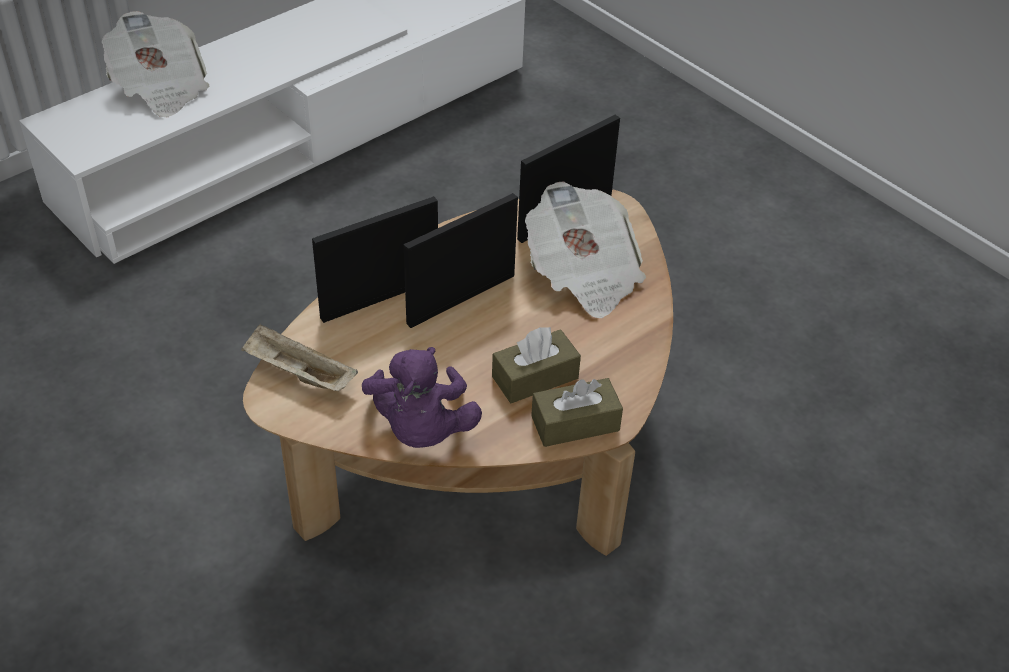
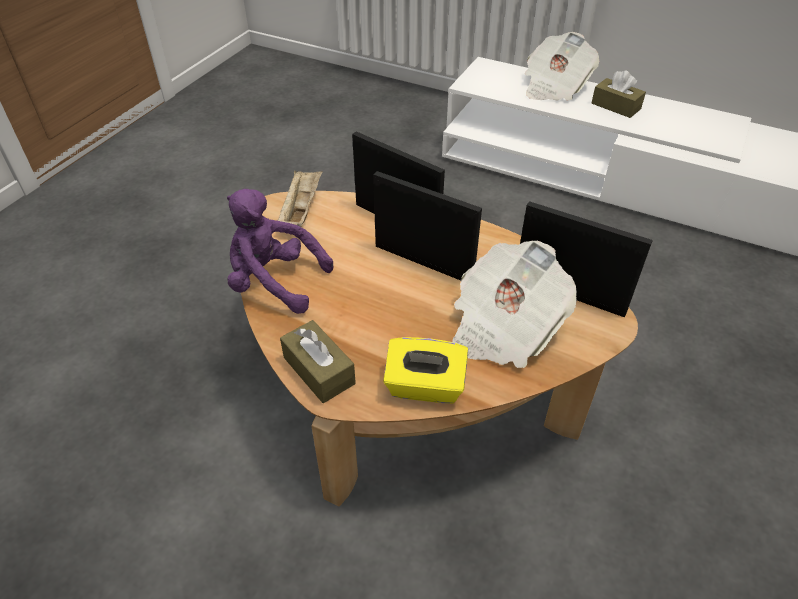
camera: 70 degrees right, 0 degrees up
purple plush toy [362,347,482,448] -> purple plush toy turned 45 degrees clockwise [227,189,334,314]
brown tissue box [492,327,581,403] -> brown tissue box moved to [592,70,646,118]
none -> yellow tissue box [383,337,468,404]

